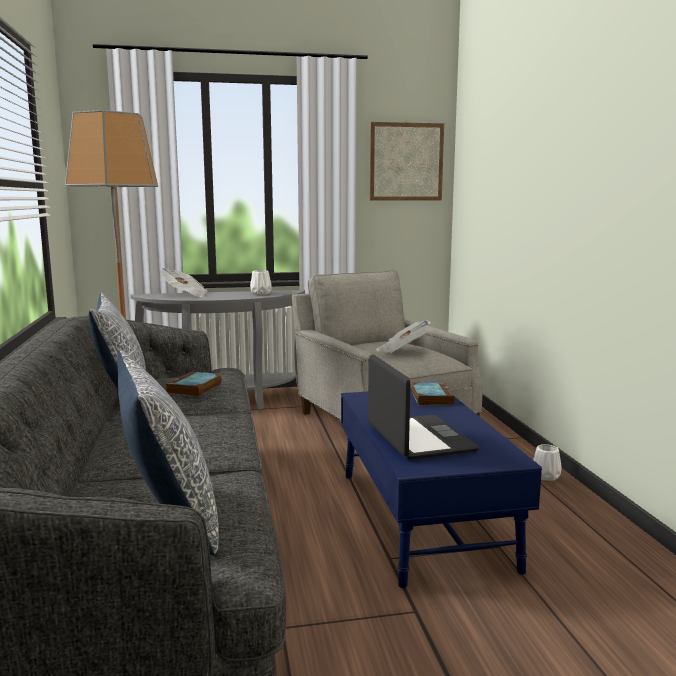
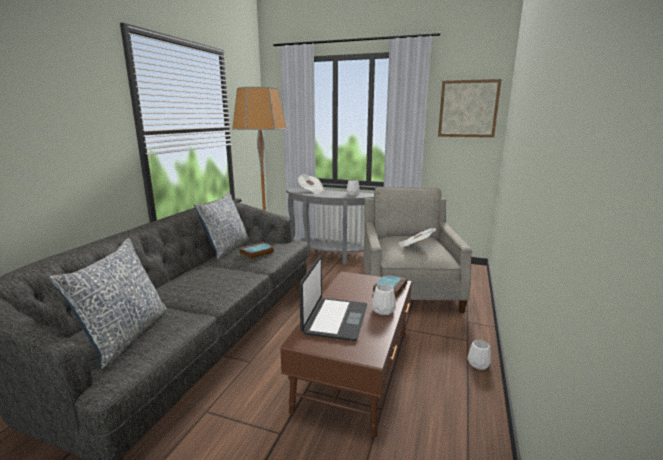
camera: 30 degrees right, 5 degrees up
blue coffee table [341,389,542,588] -> brown coffee table [280,271,412,438]
none -> white vase [372,284,396,315]

